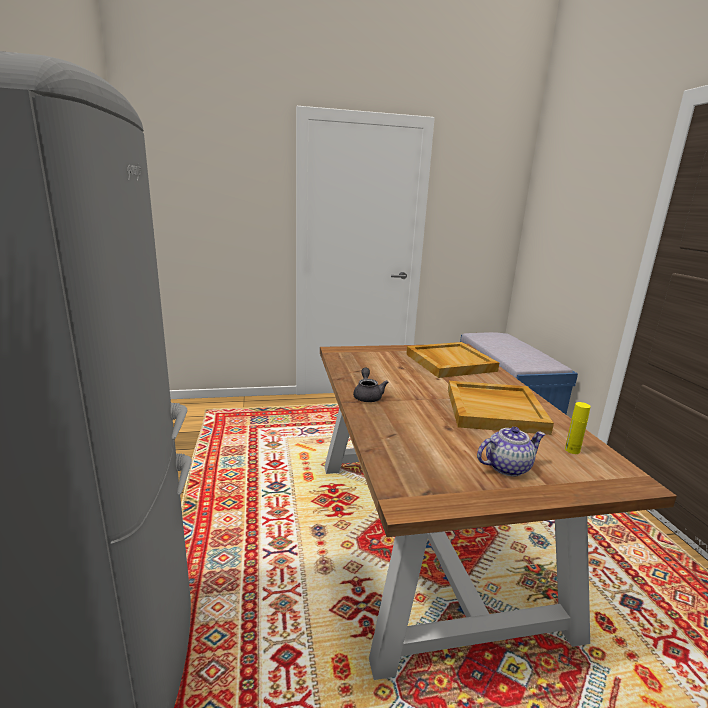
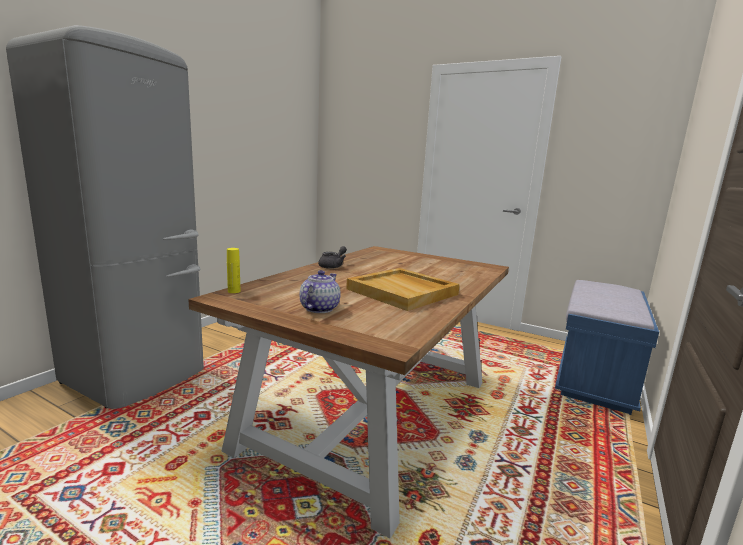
camera: 40 degrees right, 5 degrees down
beige tray [406,342,499,378] -> none
teapot [477,427,545,476] -> teapot turned 90 degrees counterclockwise [299,270,341,313]
yellow bottle [565,402,591,454] -> yellow bottle moved to [227,248,240,293]

